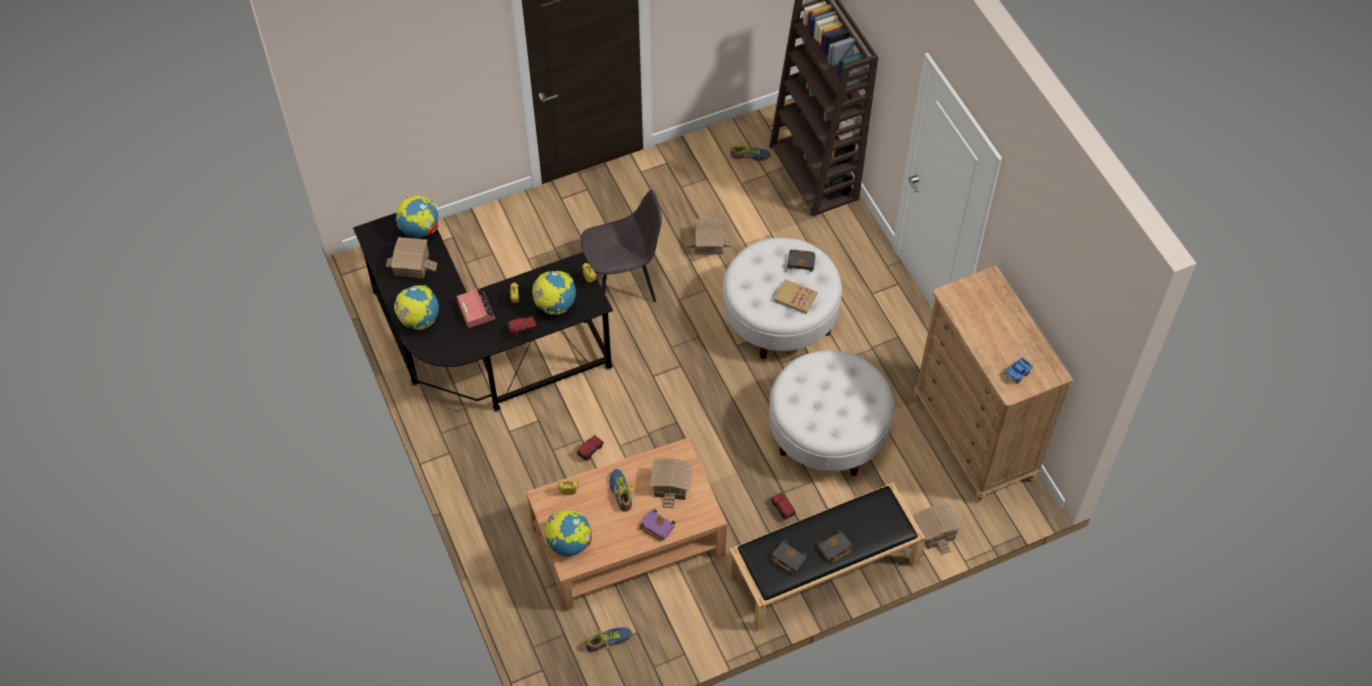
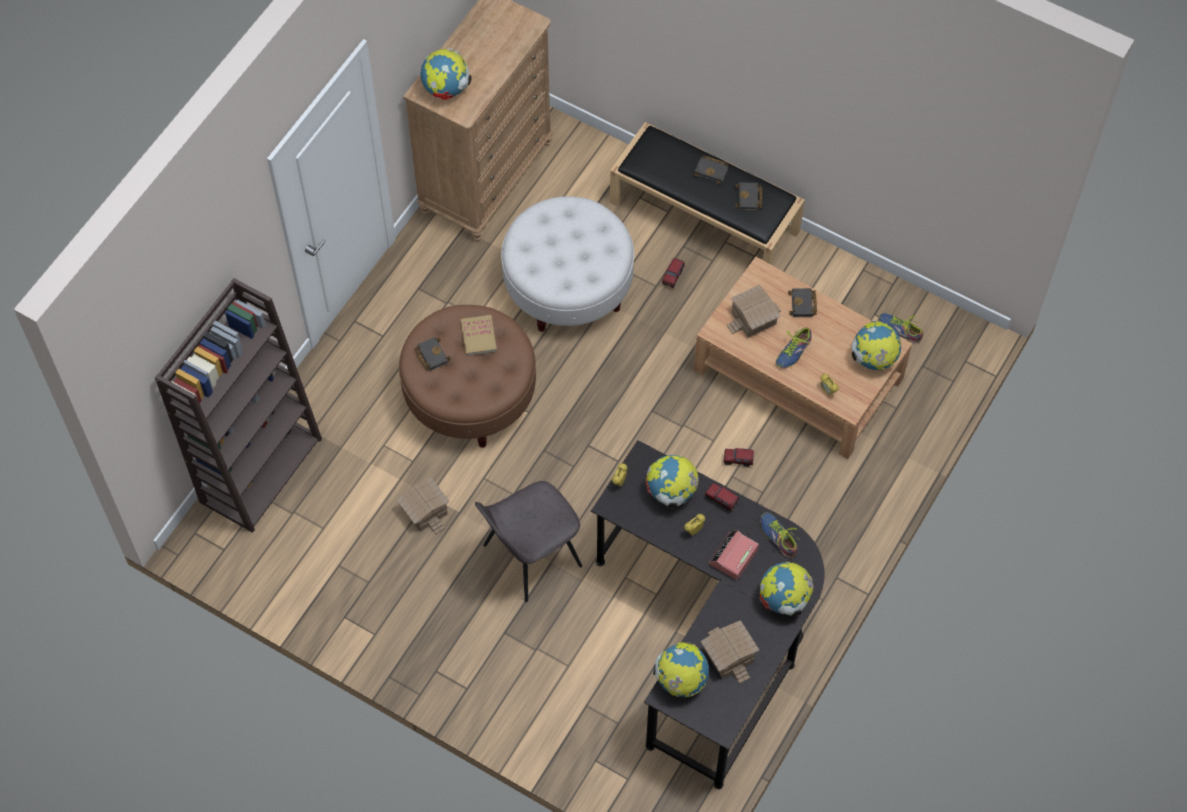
camera: 125 degrees left, 5 degrees up
grey chair [581,190,662,302] -> grey chair turned 75 degrees counterclockwise [475,481,582,602]
purple book [639,509,676,542] -> black book [788,288,817,317]
white ottoman [723,238,842,359] -> brown ottoman [399,305,536,448]
shoe [730,141,771,161] -> shoe moved to [760,513,800,558]
toy house [913,503,961,555] -> none
toy truck [1006,358,1033,384] -> none
none -> globe [421,48,472,100]

